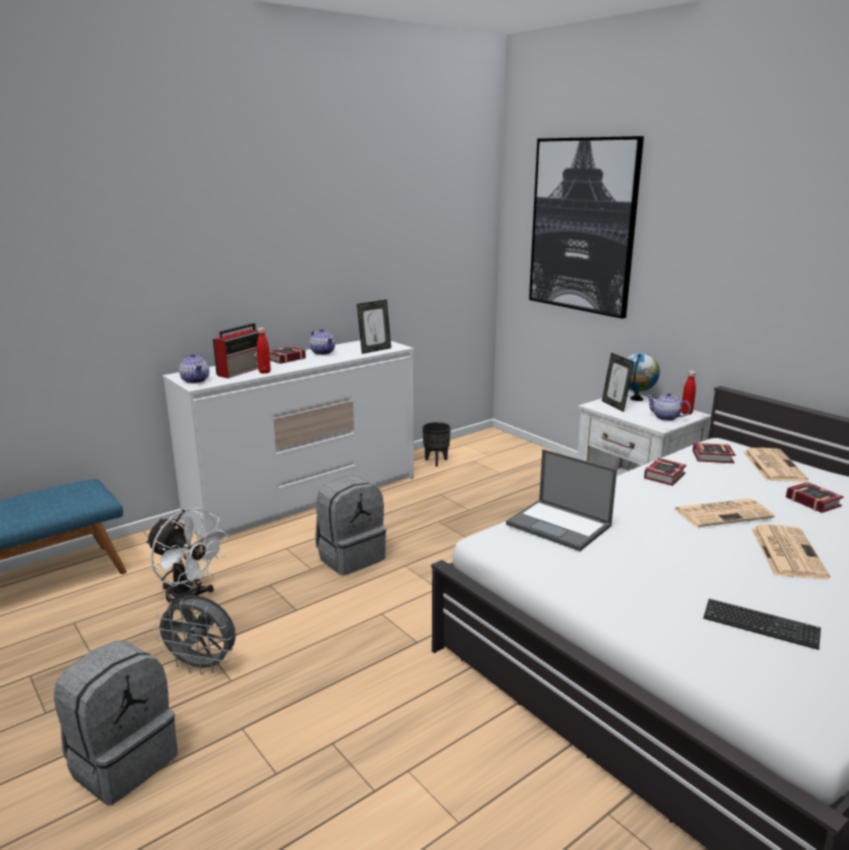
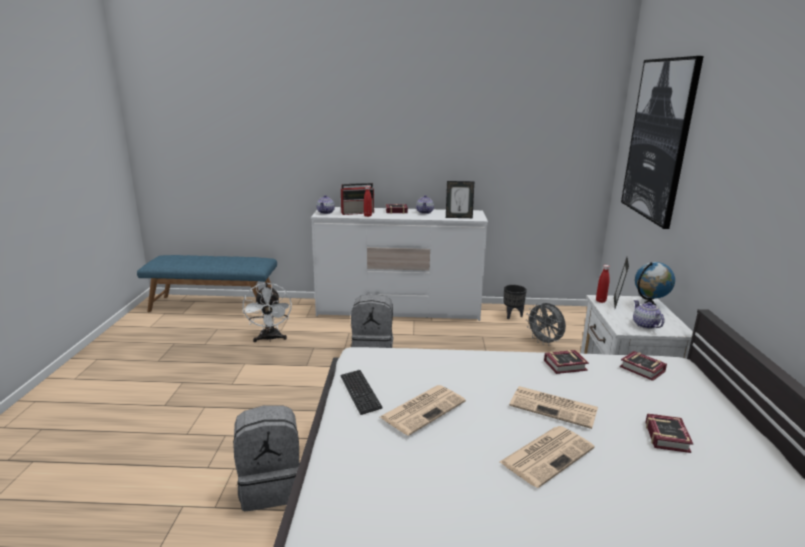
camera: 40 degrees right, 0 degrees up
grey backpack [54,640,178,805] -> grey backpack moved to [233,405,300,511]
grey fan [153,595,236,675] -> grey fan moved to [526,303,566,346]
laptop [506,449,617,551] -> none
red bottle [681,371,696,414] -> red bottle moved to [596,265,610,303]
keyboard [703,599,821,650] -> keyboard moved to [340,370,383,415]
newspaper [743,448,808,482] -> newspaper moved to [380,385,466,436]

